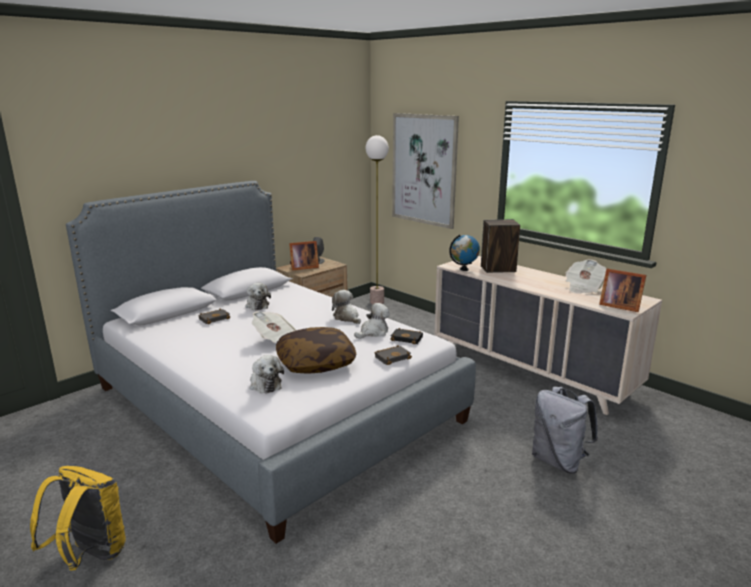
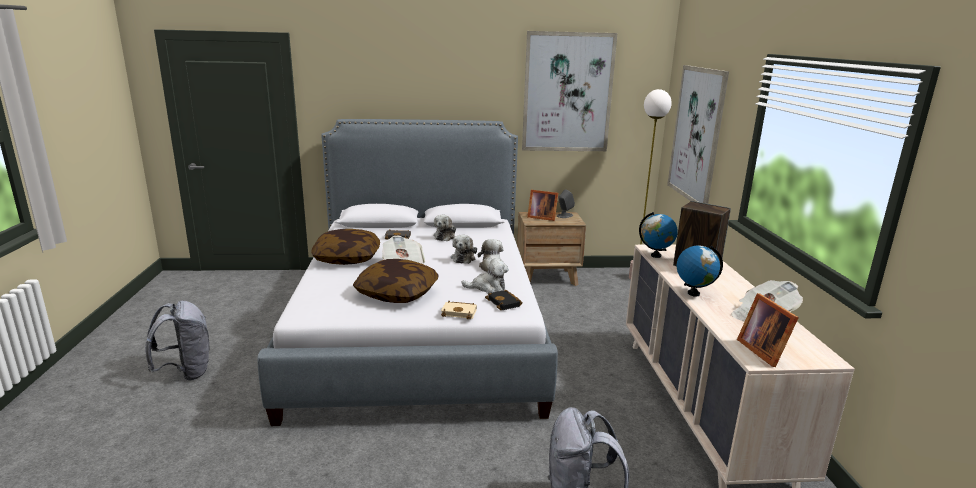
camera: 40 degrees right, 0 degrees up
yellow backpack [30,466,126,571] -> grey backpack [145,301,210,381]
plush toy [250,355,284,394] -> plush toy moved to [451,234,477,264]
black book [375,345,412,365] -> beige book [441,301,477,320]
none -> pillow [311,229,380,265]
none -> picture [522,31,618,151]
none -> globe [677,245,723,297]

